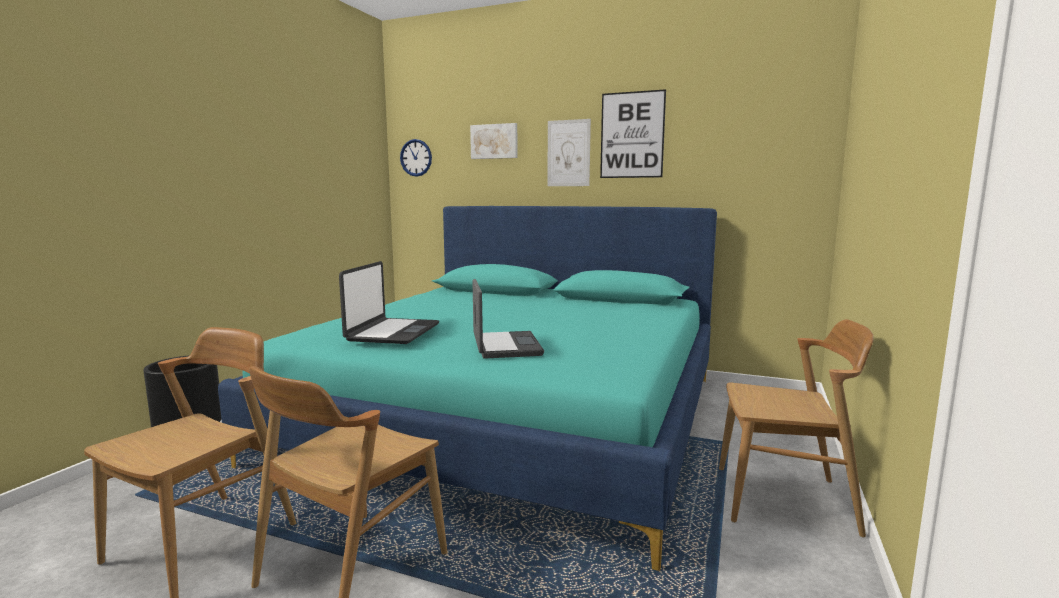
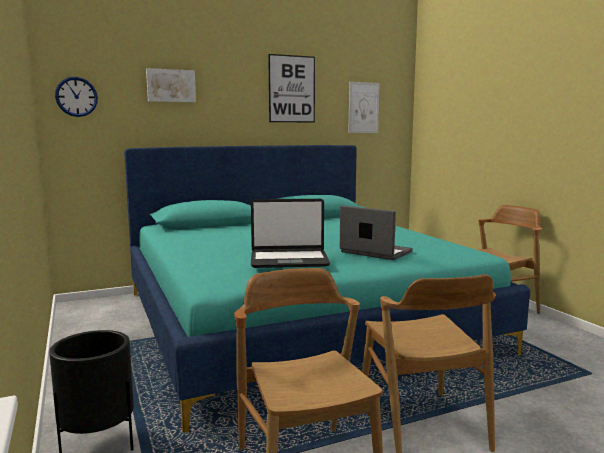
camera: 45 degrees left, 0 degrees up
laptop [339,261,439,344] -> laptop turned 120 degrees clockwise [251,199,330,268]
picture [547,119,591,186] -> picture moved to [348,82,380,133]

